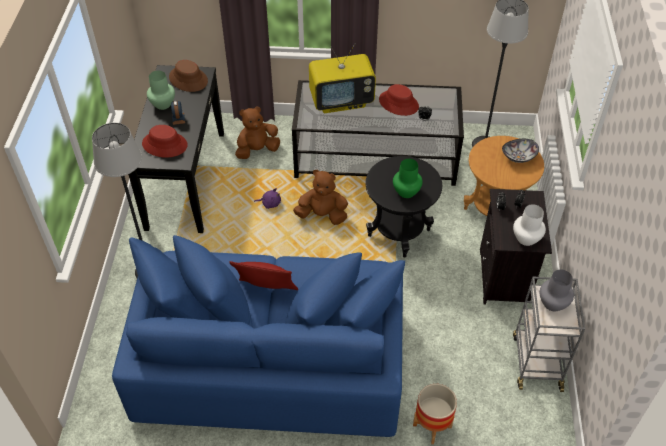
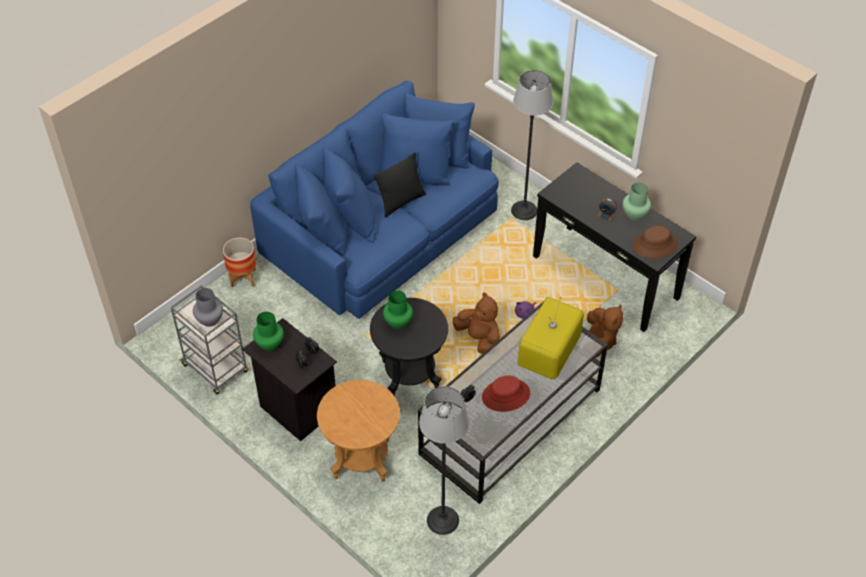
camera: 130 degrees right, 0 degrees up
red hat [142,125,188,158] -> none
red pillow [229,261,298,290] -> black pillow [374,152,426,218]
brown plush toy [293,170,348,225] -> brown plush toy turned 90 degrees counterclockwise [453,292,500,354]
bowl [502,139,539,163] -> none
white vase [513,204,546,246] -> green vase [253,312,284,351]

